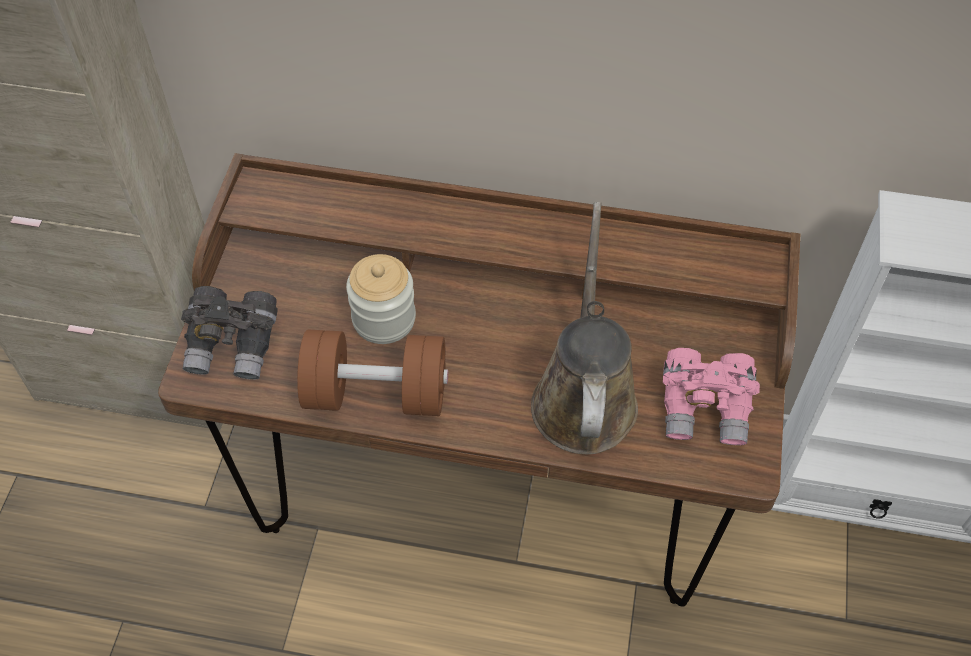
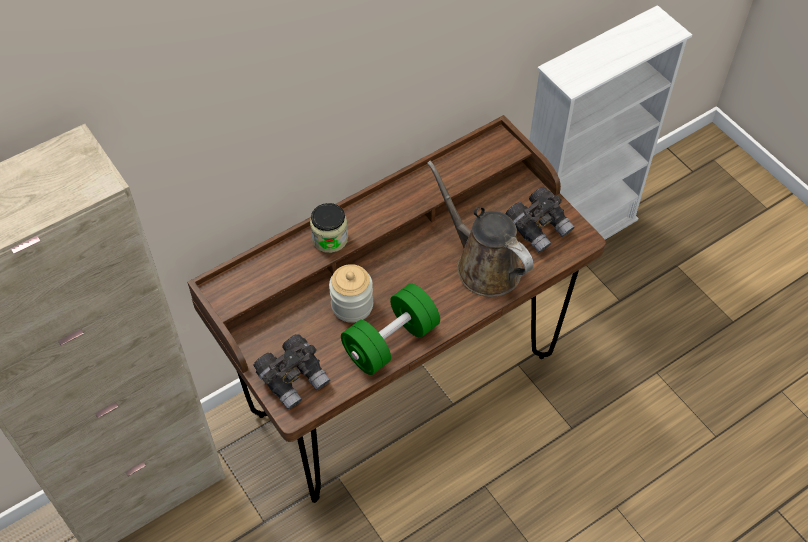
camera: 45 degrees left, 0 degrees up
brown dumbbell [297,330,448,416] -> green dumbbell [341,283,440,375]
pink binoculars [663,348,760,445] -> grey binoculars [506,187,574,253]
none -> jar [310,203,348,253]

